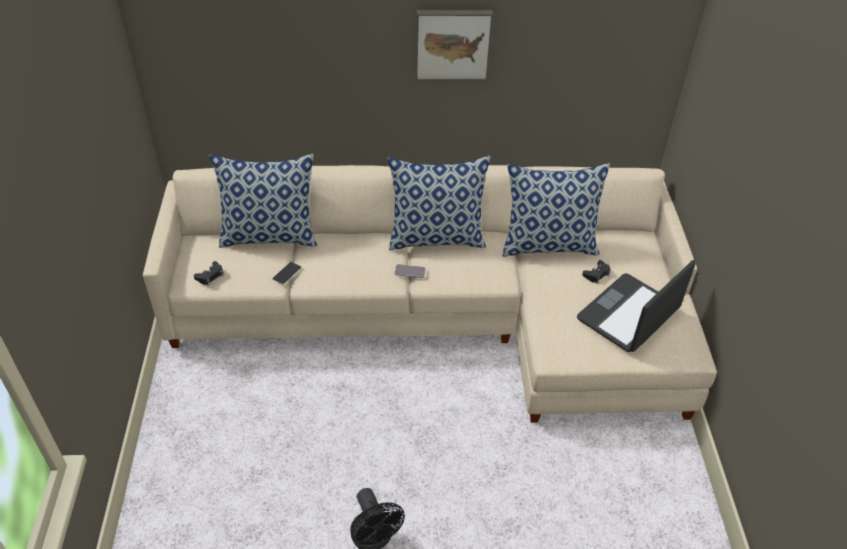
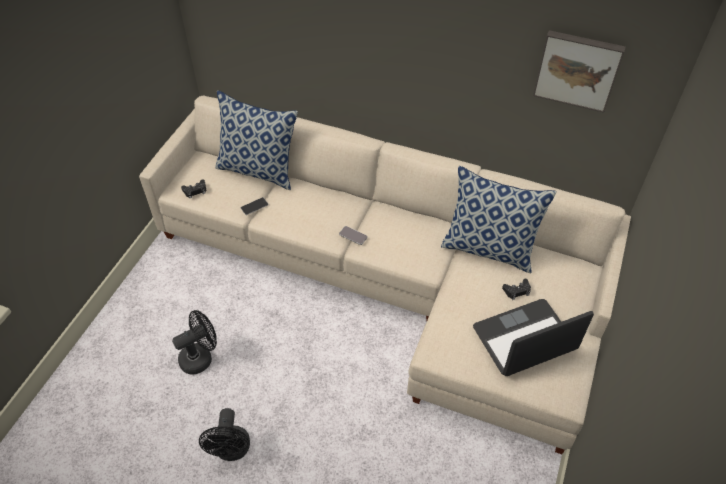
camera: 25 degrees right, 5 degrees up
pillow [388,156,490,250] -> none
picture [416,10,493,81] -> picture moved to [533,30,626,113]
none -> black fan [172,310,217,375]

